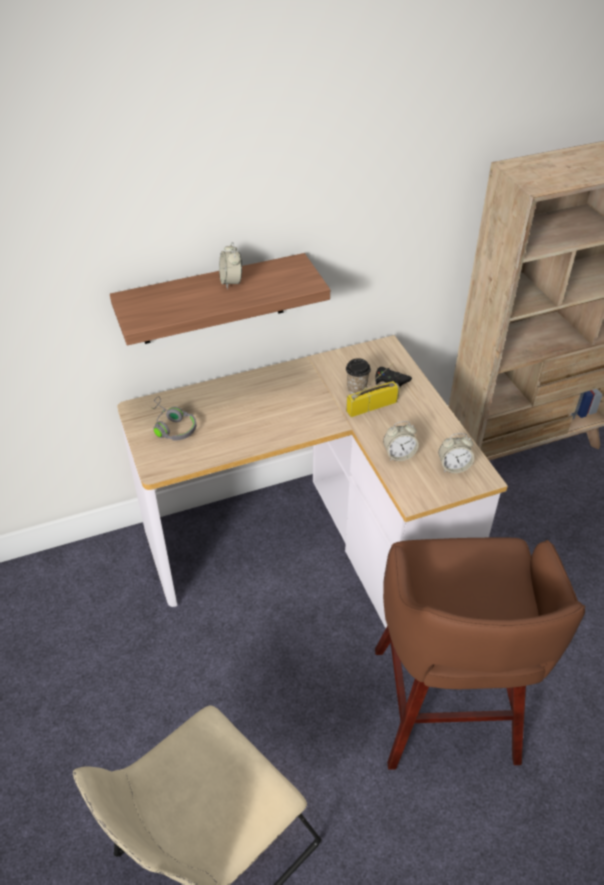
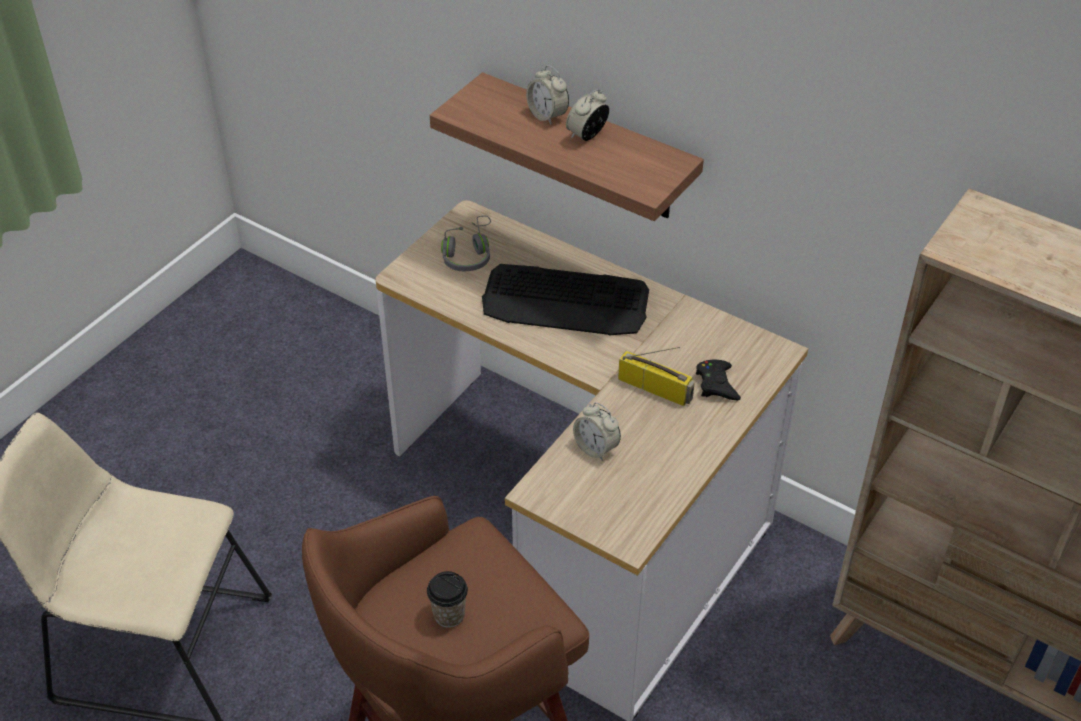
camera: 55 degrees right, 0 degrees up
cup [346,358,371,394] -> cup moved to [427,571,468,628]
alarm clock [439,433,474,473] -> alarm clock moved to [526,65,569,125]
none -> keyboard [482,264,649,335]

